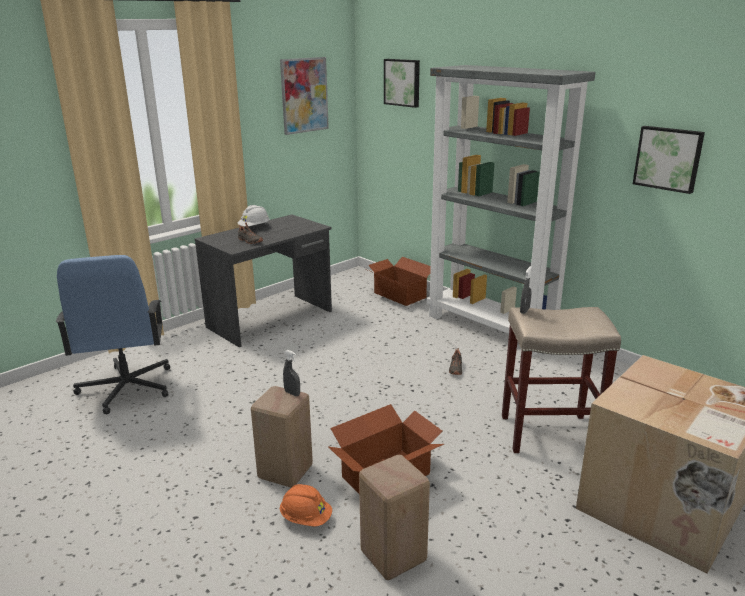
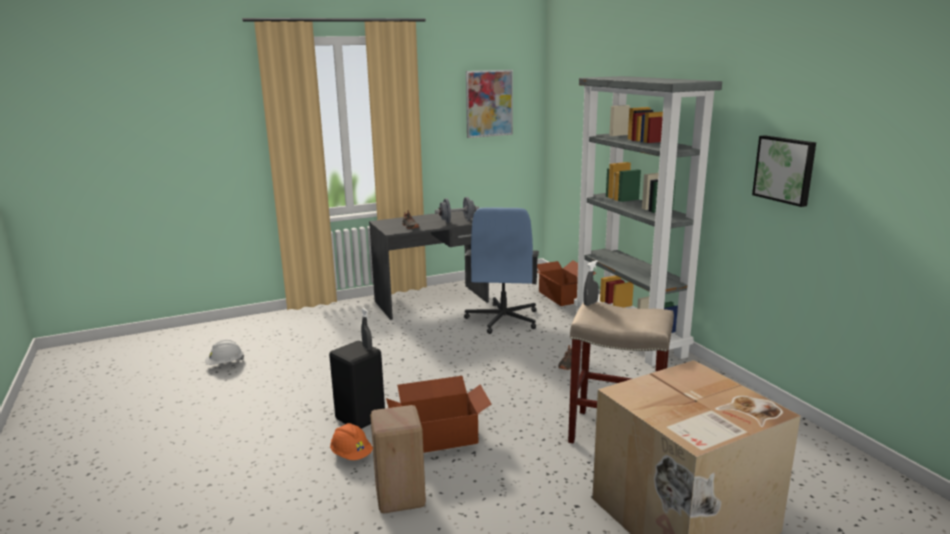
camera: 20 degrees right, 5 degrees down
blue office chair [55,255,170,414] -> blue office chair moved to [464,208,539,334]
white hard hat [238,205,269,226] -> white hard hat moved to [205,340,244,365]
beige stool [251,386,313,488] -> black stool [329,341,385,429]
picture [384,59,420,108] -> none
none -> grey dumbbell [435,197,479,223]

